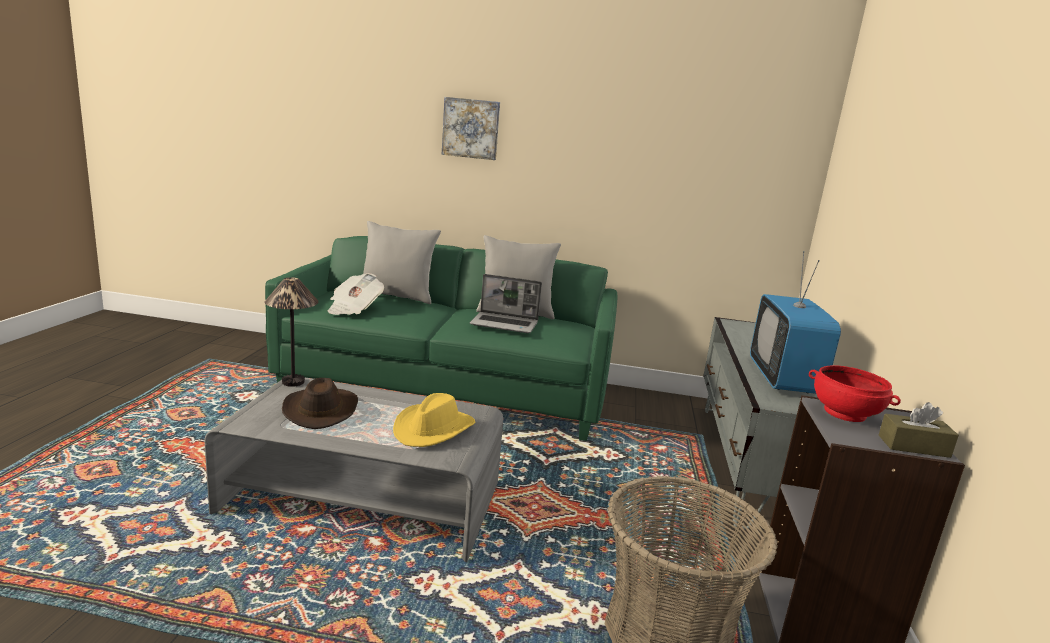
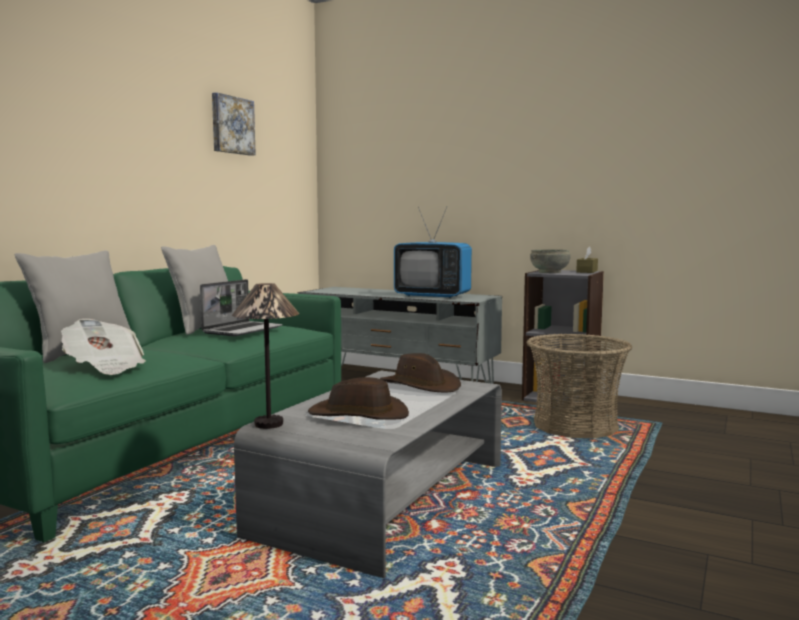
camera: 70 degrees left, 10 degrees down
yellow hat [393,393,475,447] -> brown hat [380,353,461,393]
picture [442,97,500,160] -> picture moved to [212,92,256,156]
red bowl [809,365,901,422] -> grey bowl [530,250,571,273]

